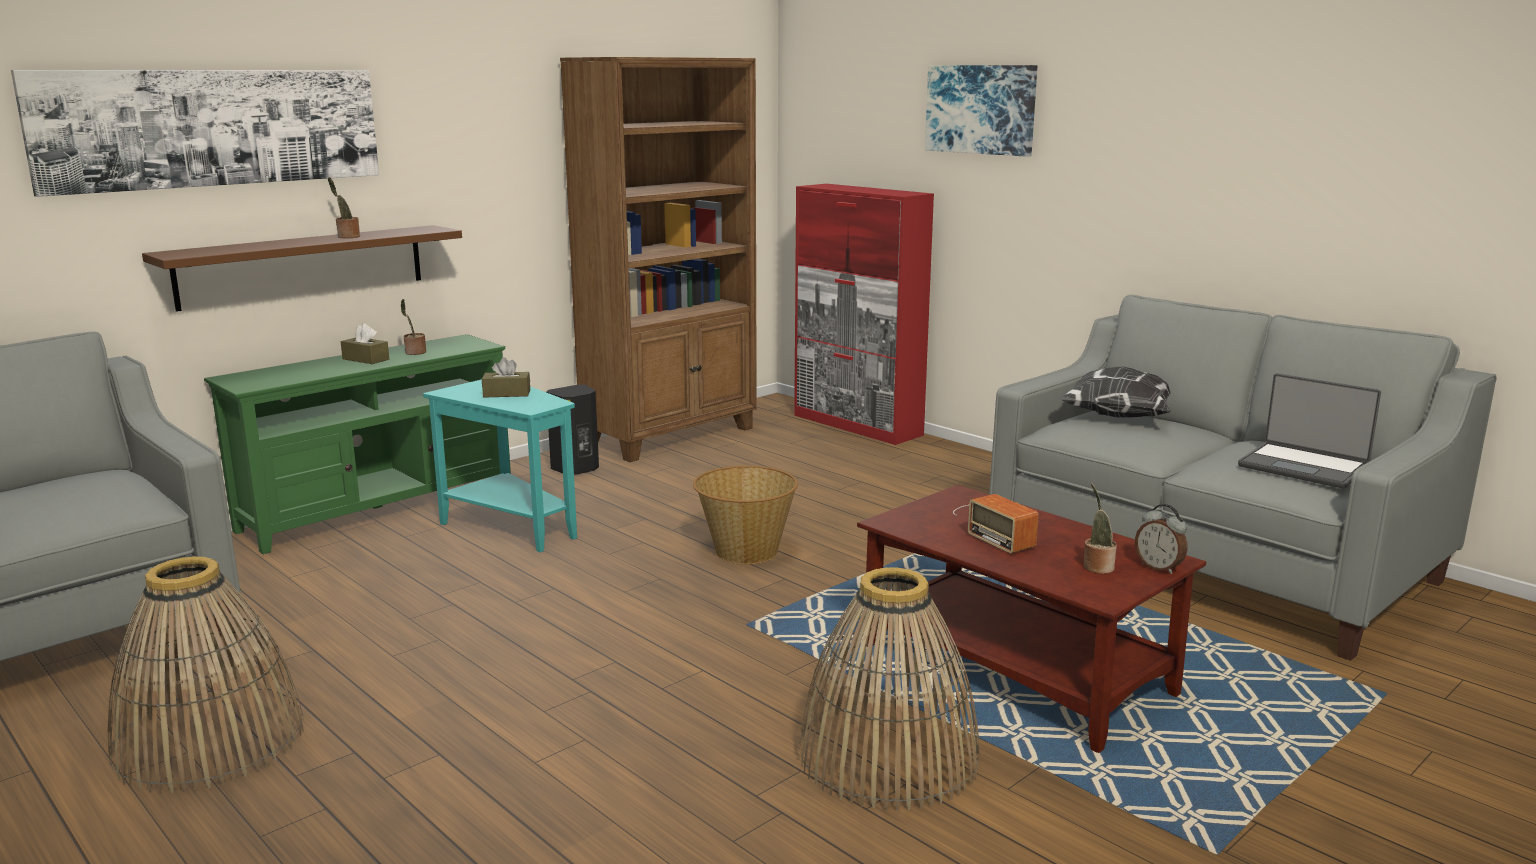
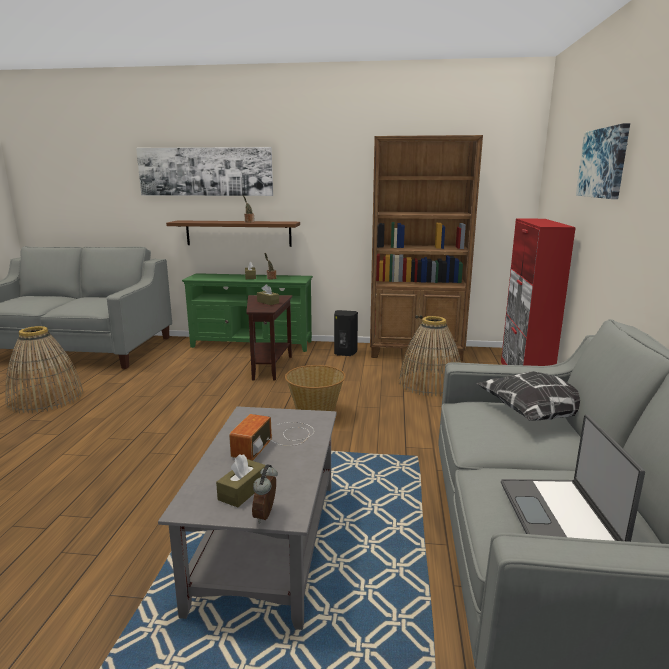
camera: 50 degrees right, 0 degrees up
turquoise side table [423,379,577,552] -> brown side table [246,295,292,380]
basket [798,567,980,811] -> basket moved to [399,316,461,397]
brown coffee table [857,485,1206,753] -> grey coffee table [158,406,337,630]
potted plant [1084,483,1117,574] -> brown tissue box [216,454,266,508]

